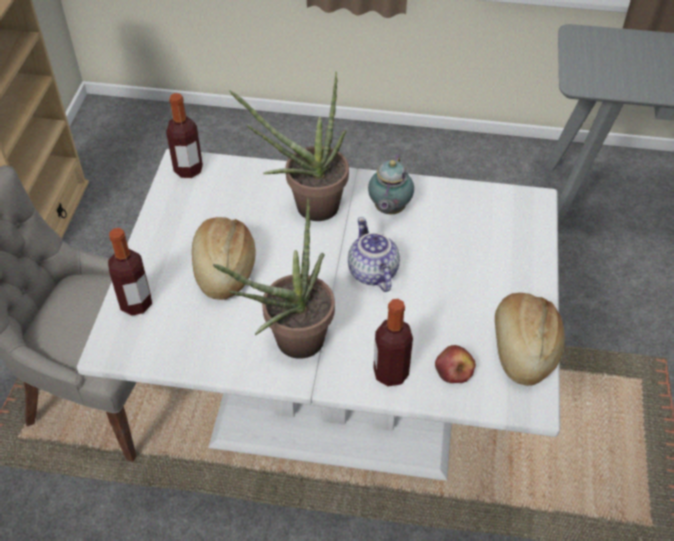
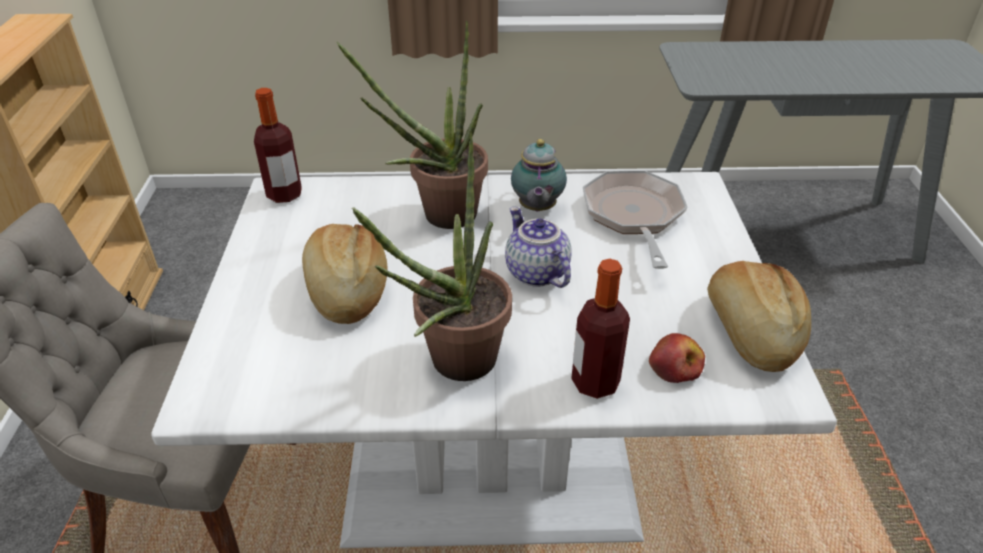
camera: 10 degrees left, 10 degrees down
bottle [108,228,152,316] -> none
none -> frying pan [583,170,688,269]

